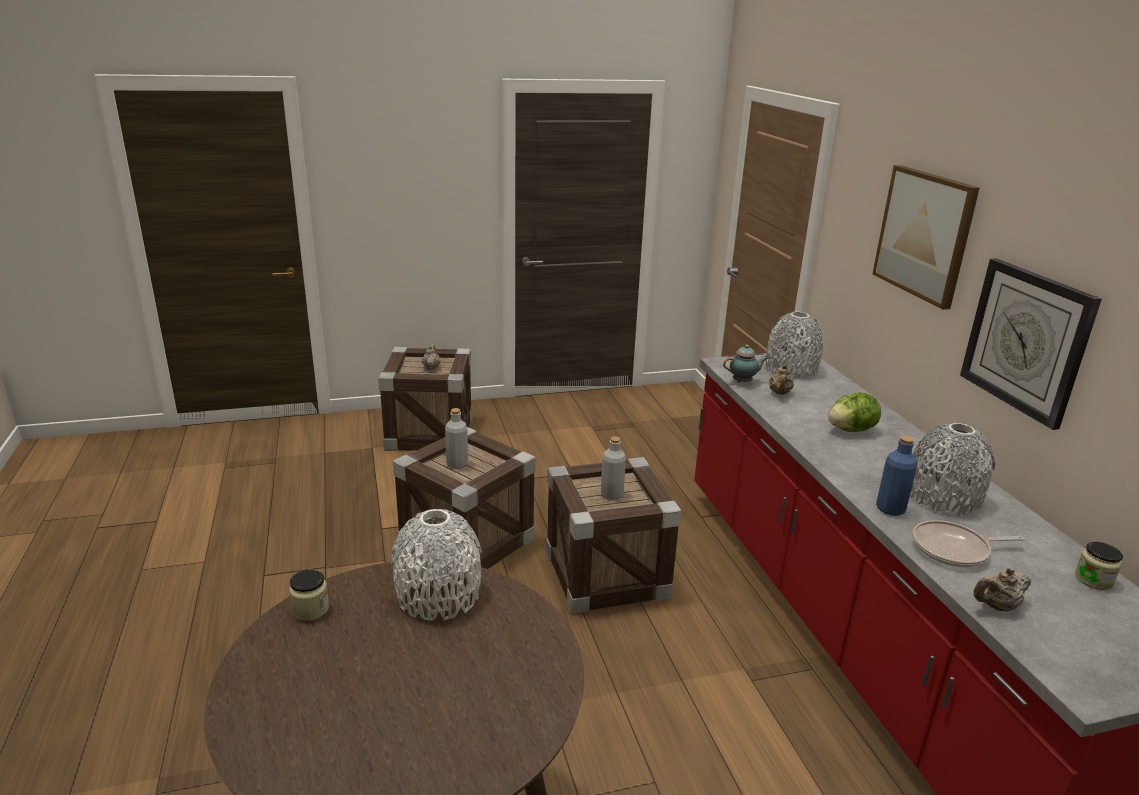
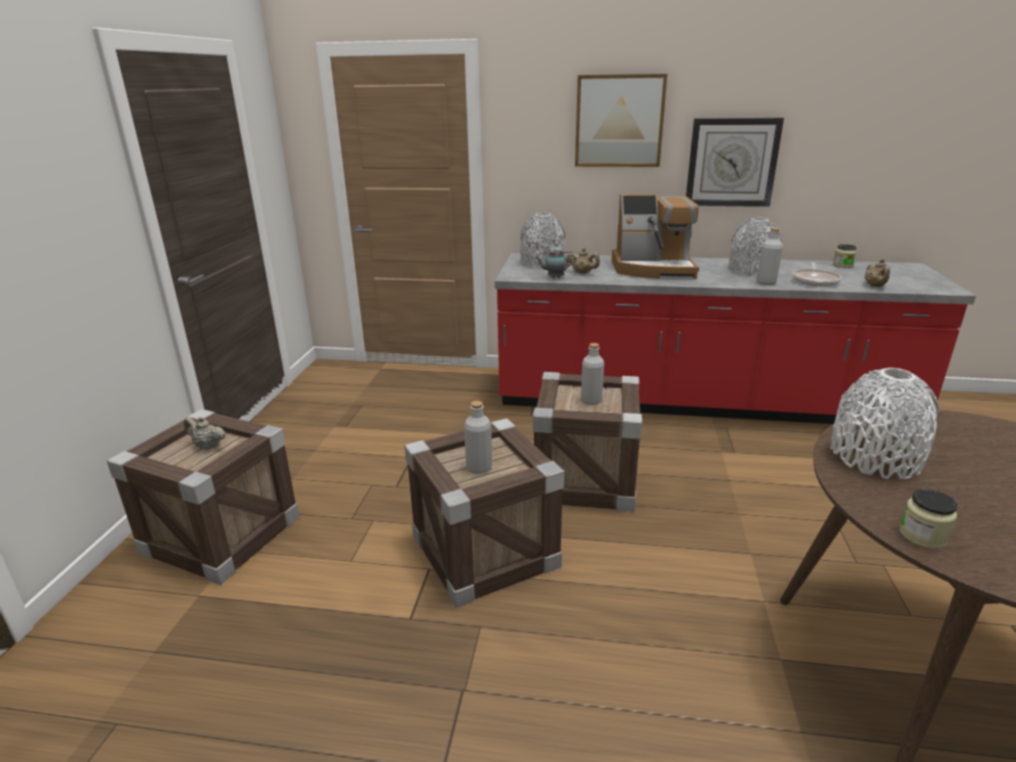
camera: 65 degrees left, 0 degrees up
teapot [723,345,768,383] -> teapot turned 105 degrees counterclockwise [535,243,576,278]
lettuce [828,393,881,432] -> coffee machine [612,194,699,279]
blue bottle [876,436,917,516] -> grey bottle [757,228,783,285]

